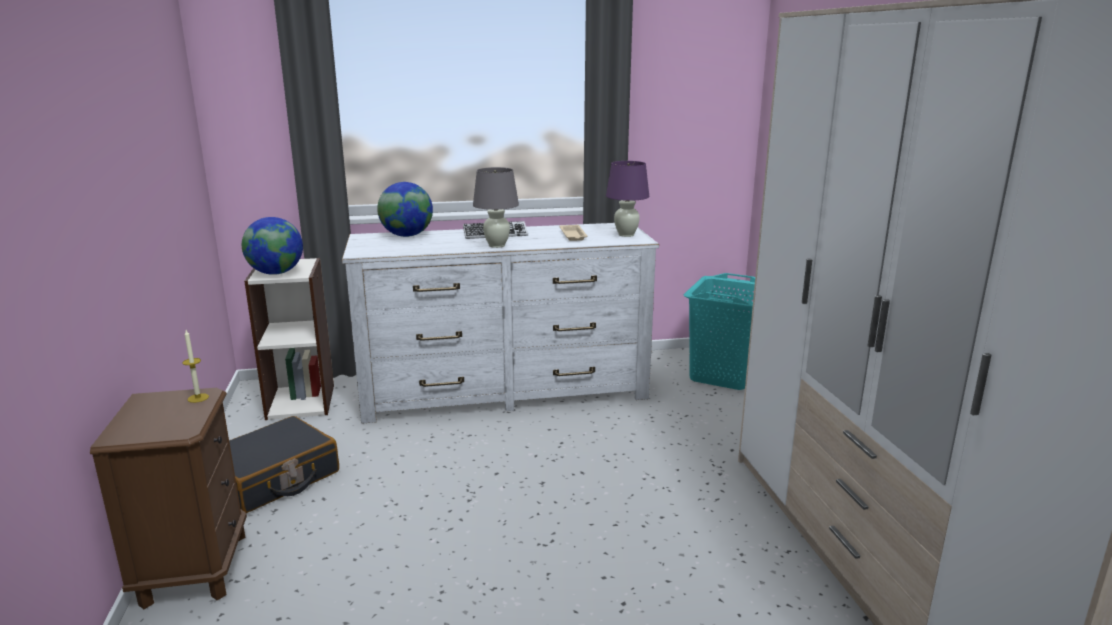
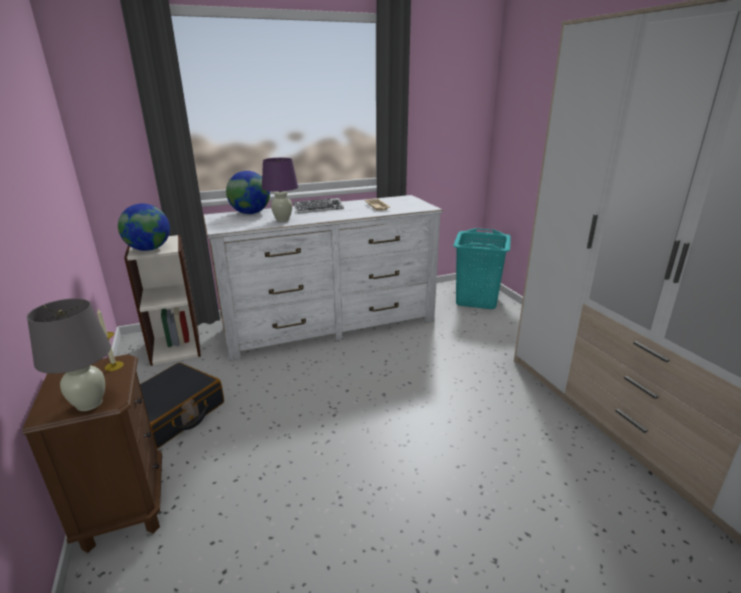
camera: 10 degrees left, 5 degrees up
grey table lamp [473,167,519,248] -> grey table lamp moved to [27,298,111,411]
purple table lamp [606,161,649,237] -> purple table lamp moved to [262,158,298,222]

